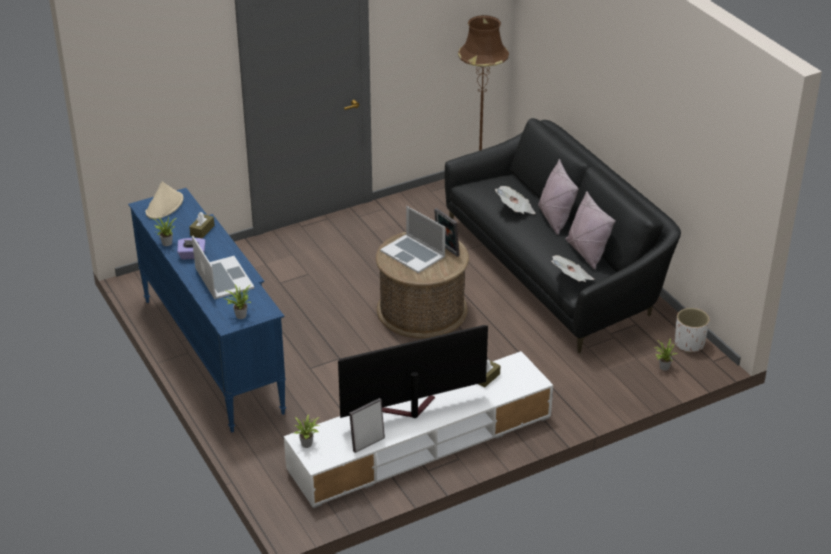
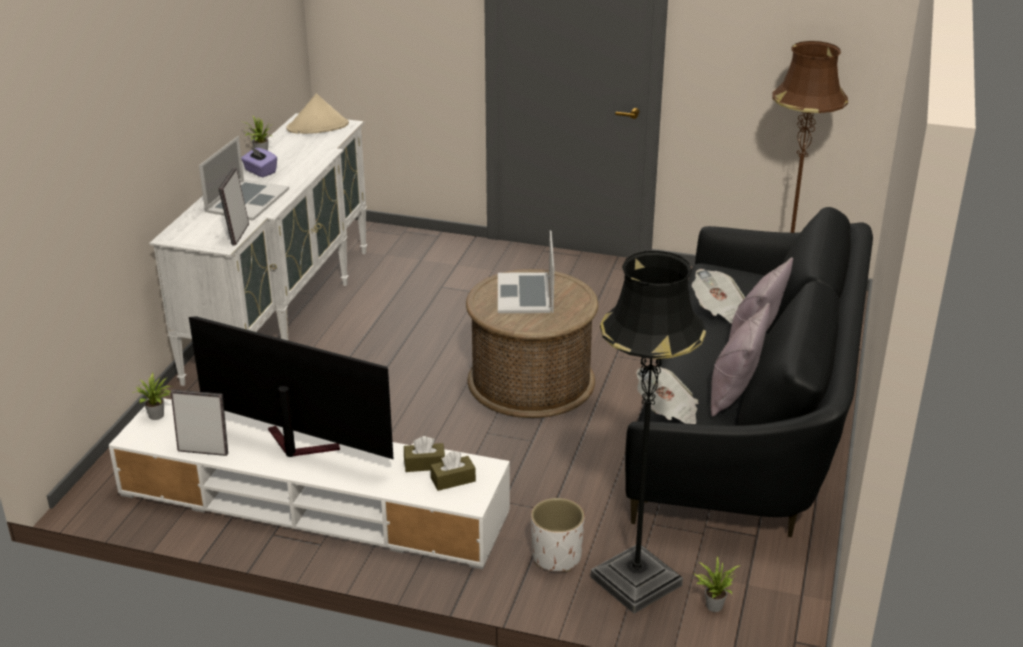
camera: 45 degrees right, 5 degrees down
blue cabinet [128,188,286,433] -> white cabinet [149,113,368,386]
brown tissue box [189,212,215,238] -> brown tissue box moved to [430,451,476,491]
potted plant [224,284,251,319] -> none
picture frame [434,208,459,257] -> picture frame moved to [218,168,249,246]
white planter [675,308,710,353] -> white planter moved to [531,498,585,572]
none -> black floor lamp [591,251,706,614]

